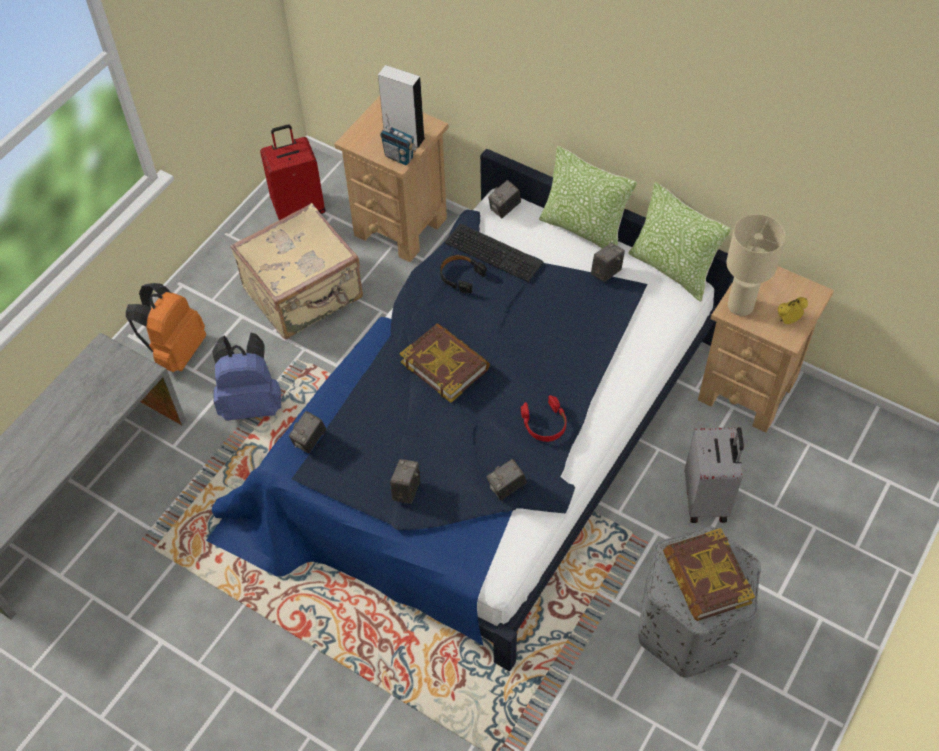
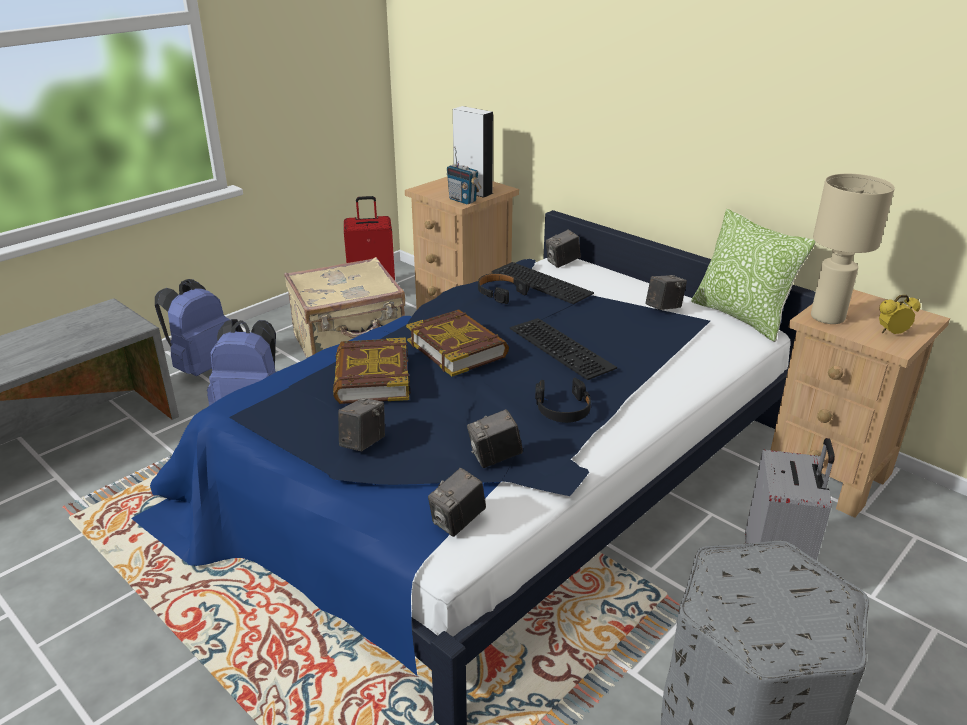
camera: 10 degrees right, 25 degrees down
orange backpack [126,283,206,372] -> blue backpack [155,279,230,376]
camera [289,411,326,453] -> camera moved to [428,468,486,537]
red headphones [521,395,566,442] -> black headphones [535,378,591,423]
pillow [539,146,637,249] -> none
book [663,528,755,621] -> book moved to [333,338,411,404]
none -> keyboard [510,318,617,380]

